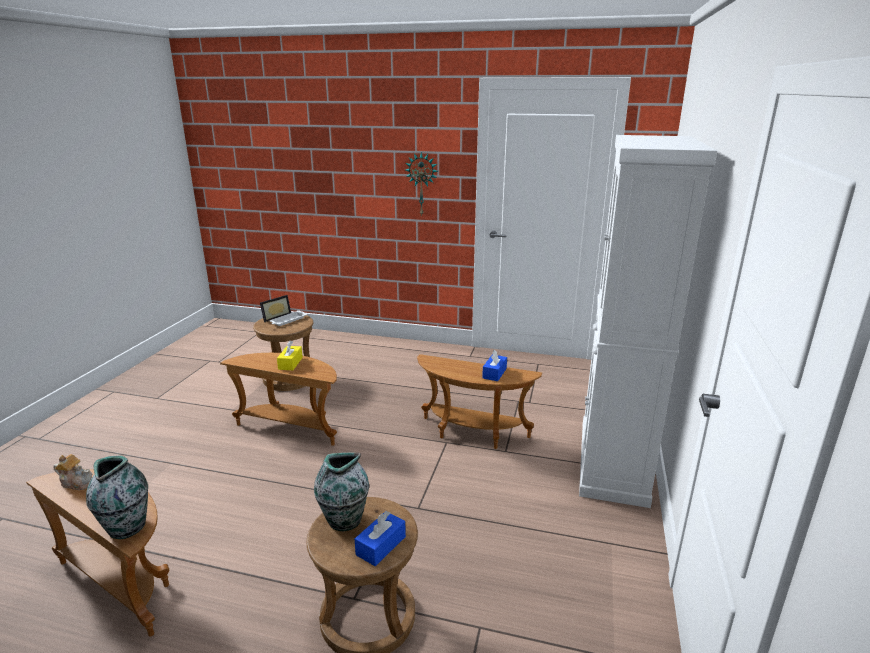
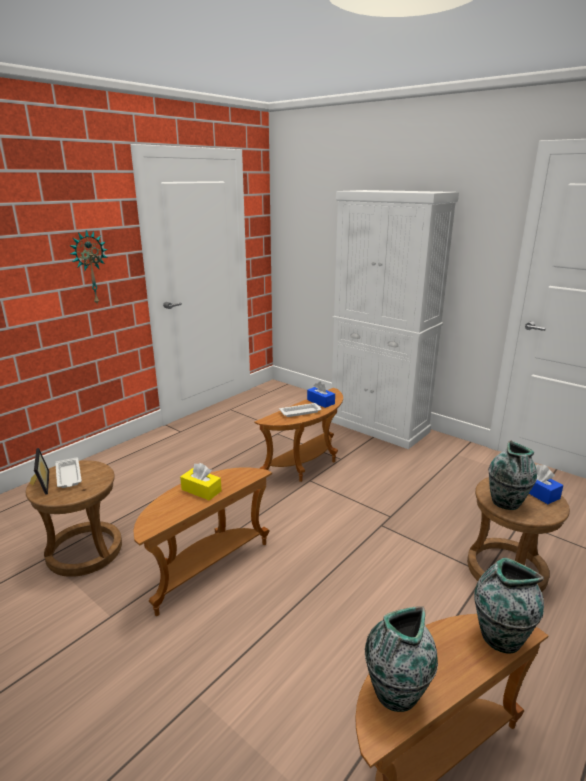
camera: 65 degrees left, 0 degrees up
teapot [53,454,92,490] -> vase [365,606,438,712]
none -> white tray [279,403,322,417]

